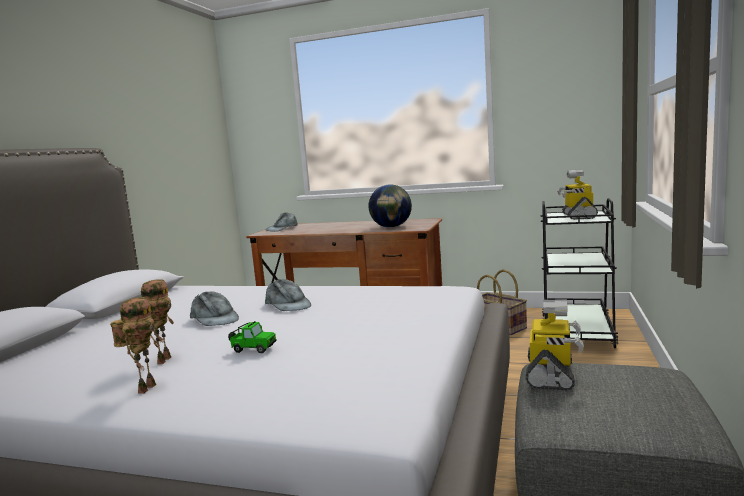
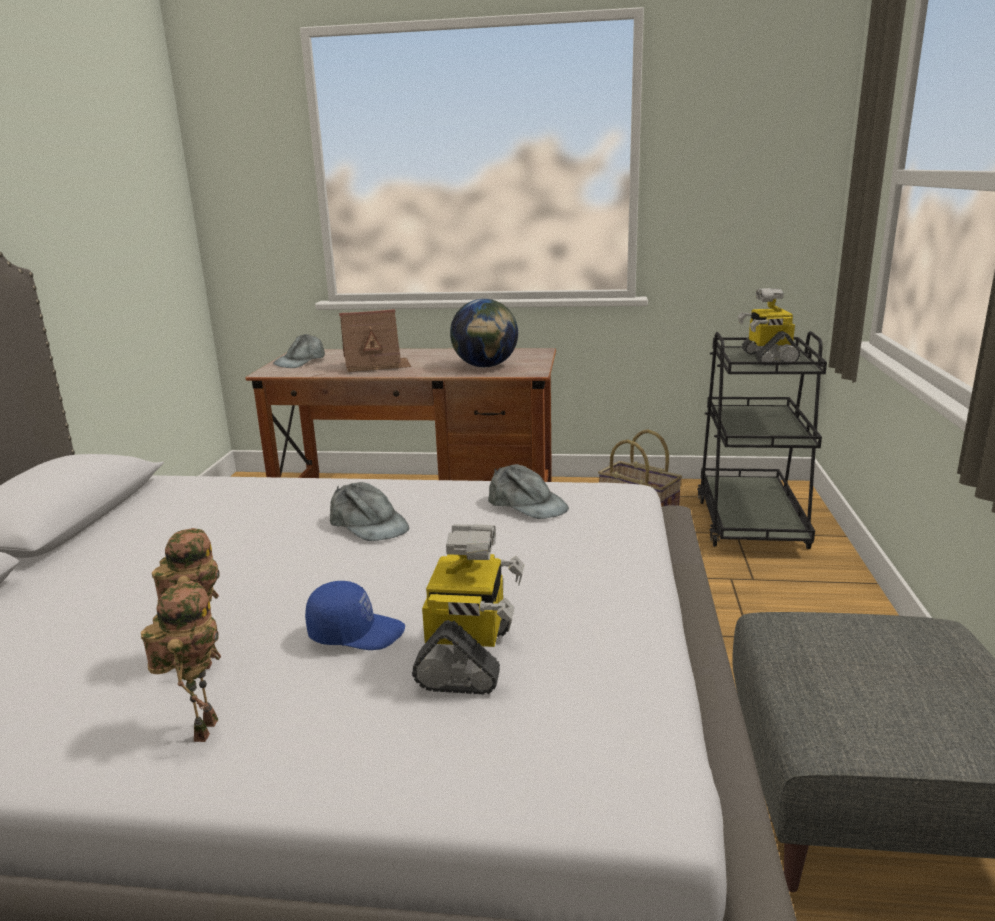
camera: 10 degrees left, 10 degrees up
grey cap [190,291,239,326] -> grey cap moved to [488,464,569,519]
toy car [228,321,277,353] -> blue cap [305,581,405,650]
toy robot [526,299,584,390] -> toy robot moved to [412,524,525,695]
none -> toy house [339,309,411,372]

